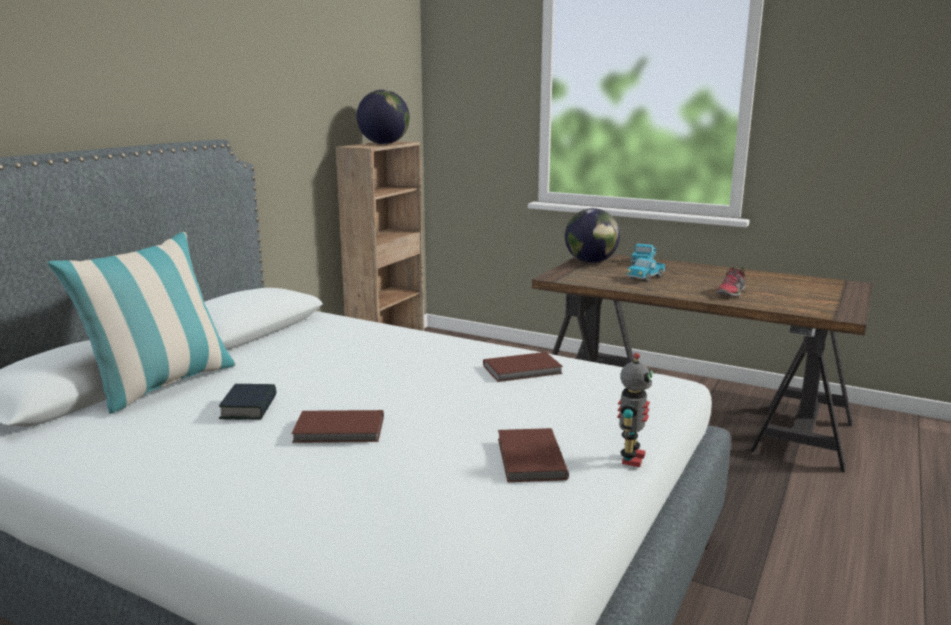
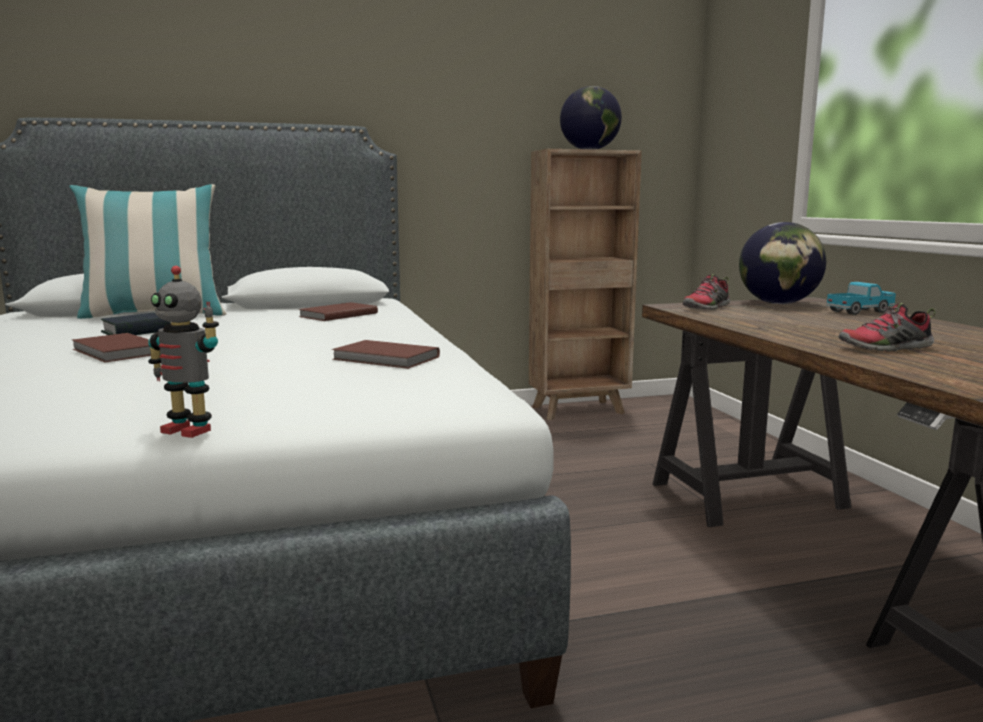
camera: 45 degrees right, 5 degrees down
brown book [498,428,569,482] -> brown book moved to [298,302,378,321]
toy robot [617,353,653,467] -> toy robot turned 45 degrees clockwise [148,266,219,438]
toy truck [627,258,665,282] -> none
none -> shoe [683,274,730,310]

